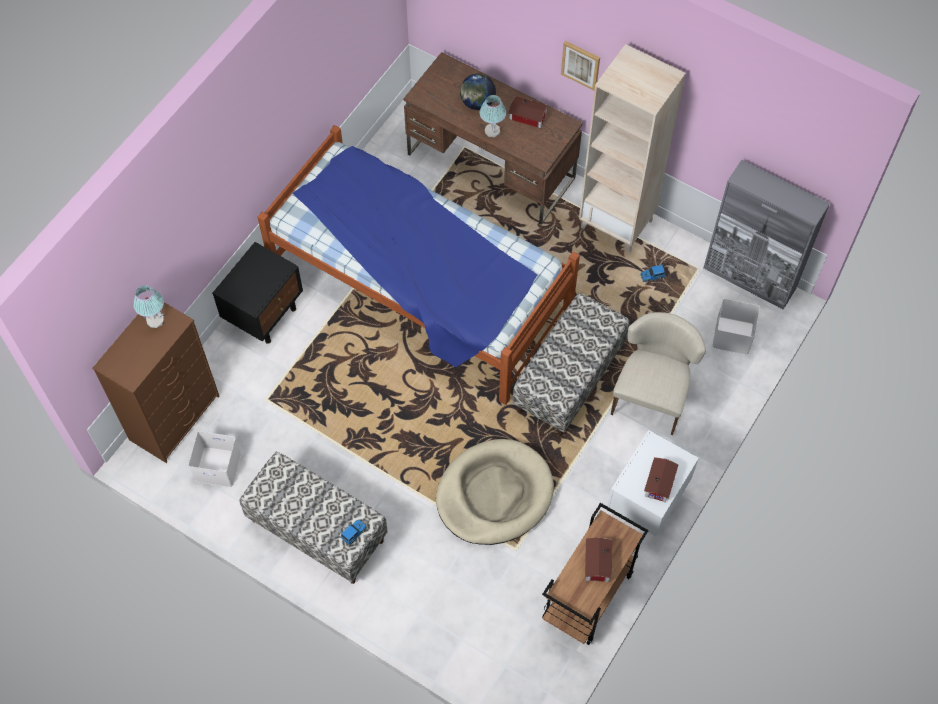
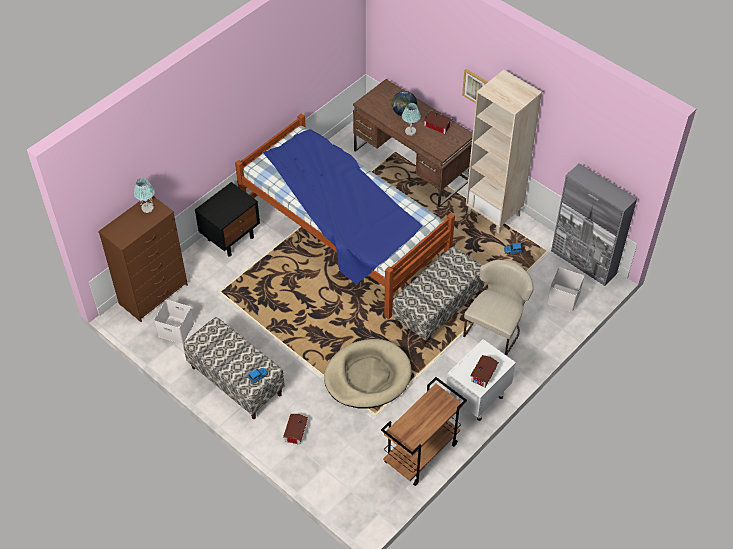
camera: 10 degrees right, 10 degrees down
toy house [585,537,612,582] -> toy house moved to [283,414,308,445]

